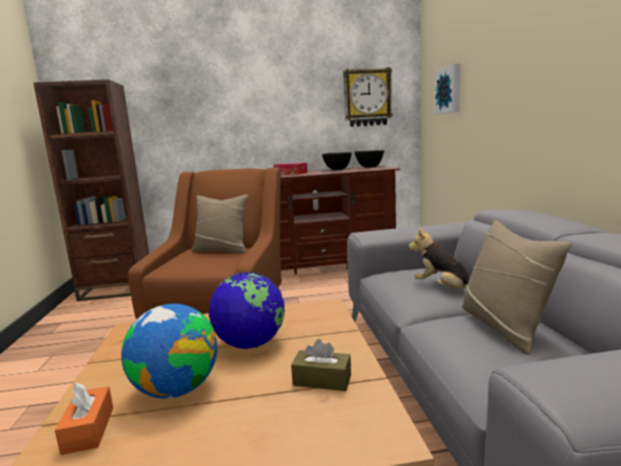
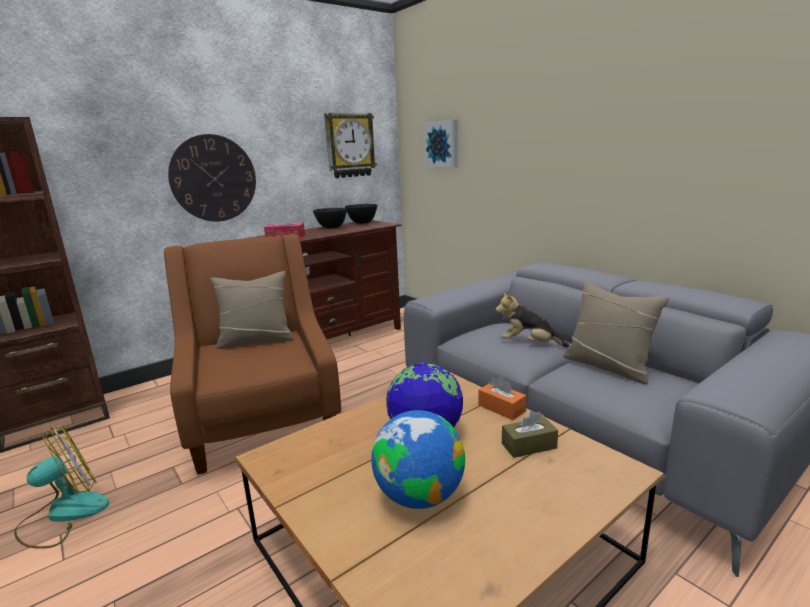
camera: 30 degrees left, 5 degrees up
orange tissue box [55,382,113,455] -> orange tissue box moved to [479,376,526,420]
none -> fan [14,425,109,549]
none -> wall clock [168,134,256,222]

